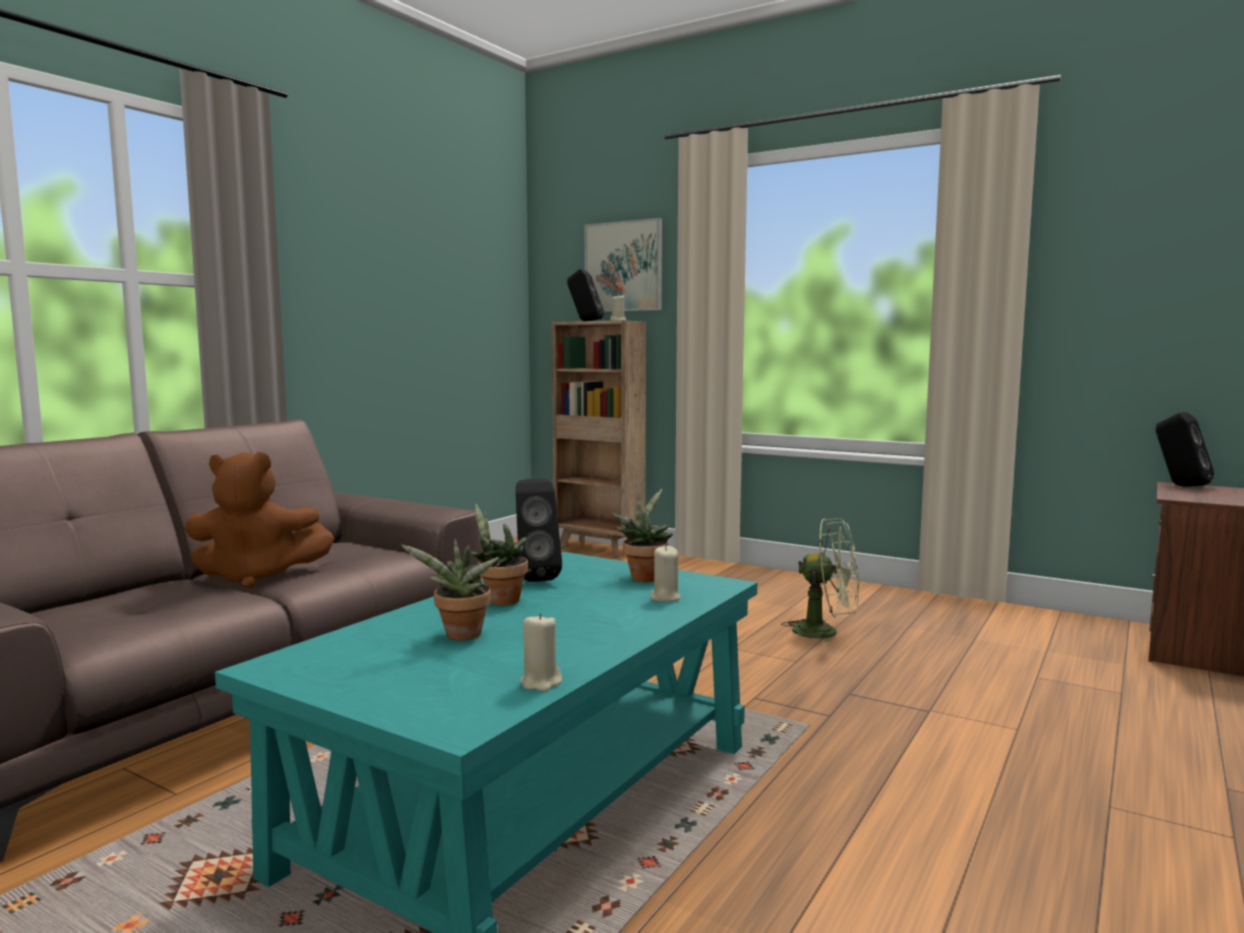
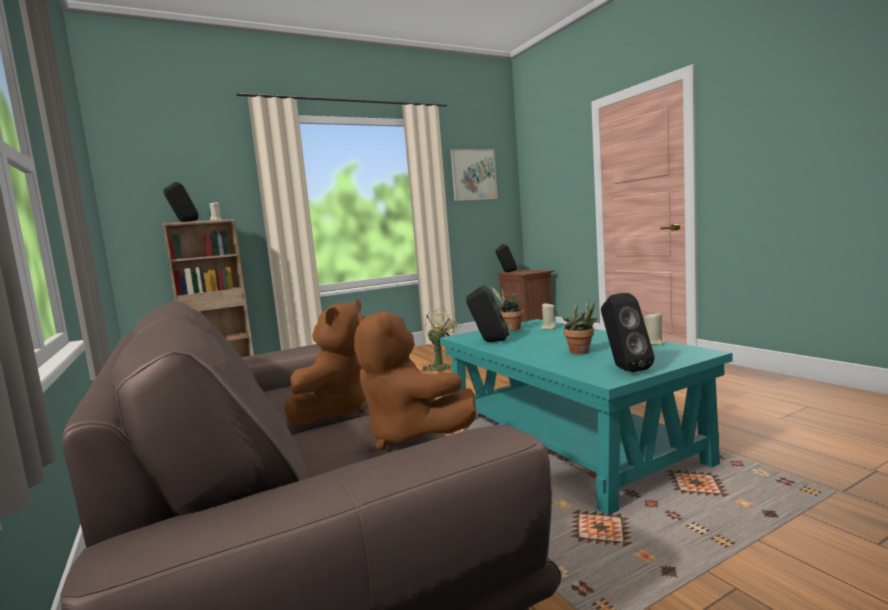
camera: 60 degrees left, 0 degrees up
potted plant [470,504,528,605] -> none
picture [585,218,662,312] -> picture moved to [451,149,498,201]
none -> brown plush toy [354,311,476,451]
none -> black speaker [601,293,655,372]

